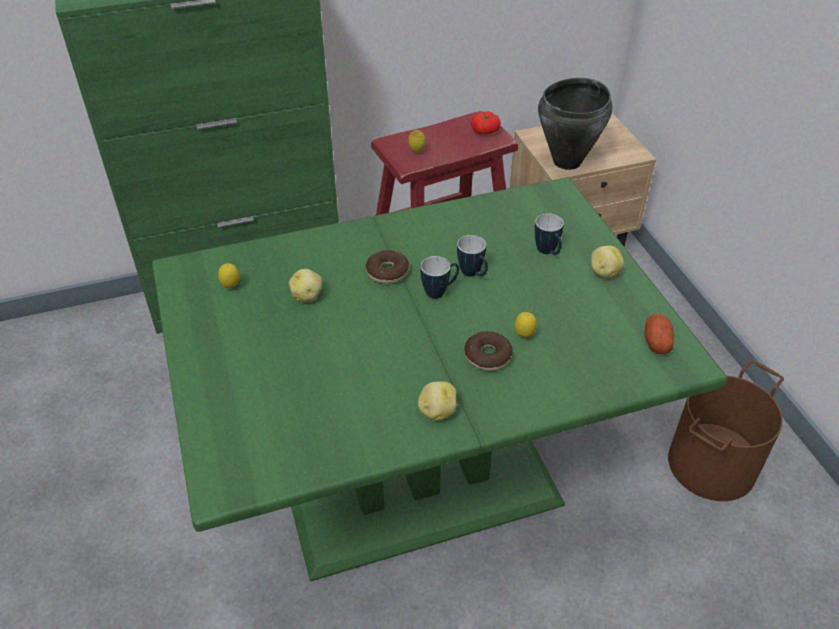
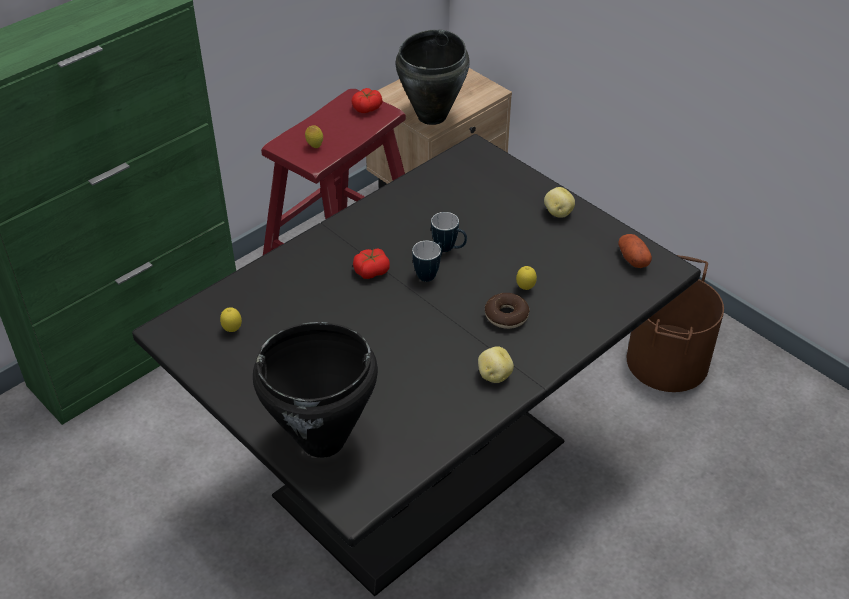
camera: 25 degrees left, 0 degrees up
green dining table [152,177,727,581] -> black dining table [132,134,701,596]
potato [289,269,322,302] -> none
donut [366,250,409,284] -> tomato [353,248,390,279]
mug [535,213,564,255] -> none
none -> black cooking pot [253,322,378,458]

